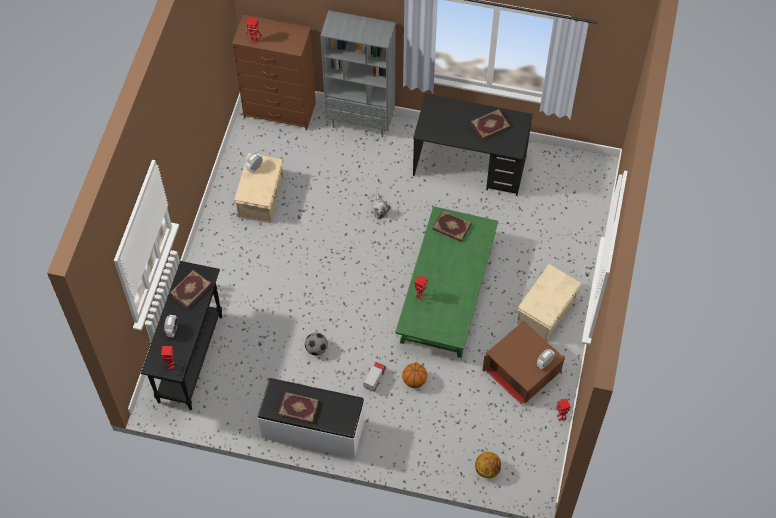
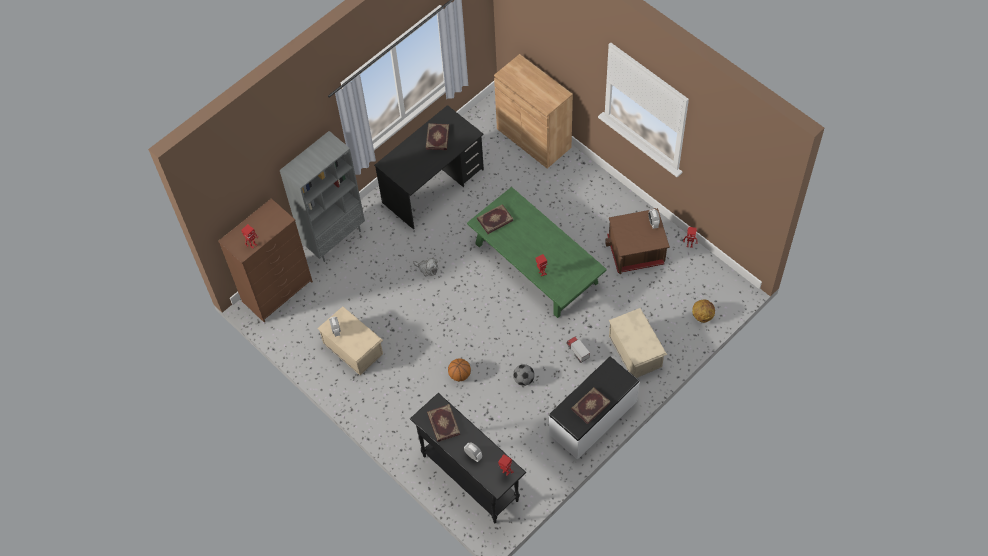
camera: 55 degrees left, 0 degrees up
basketball [402,363,427,388] -> basketball moved to [448,358,471,381]
beige storage box [517,264,582,341] -> beige storage box moved to [609,308,667,378]
none -> brown cabinet [494,54,573,168]

